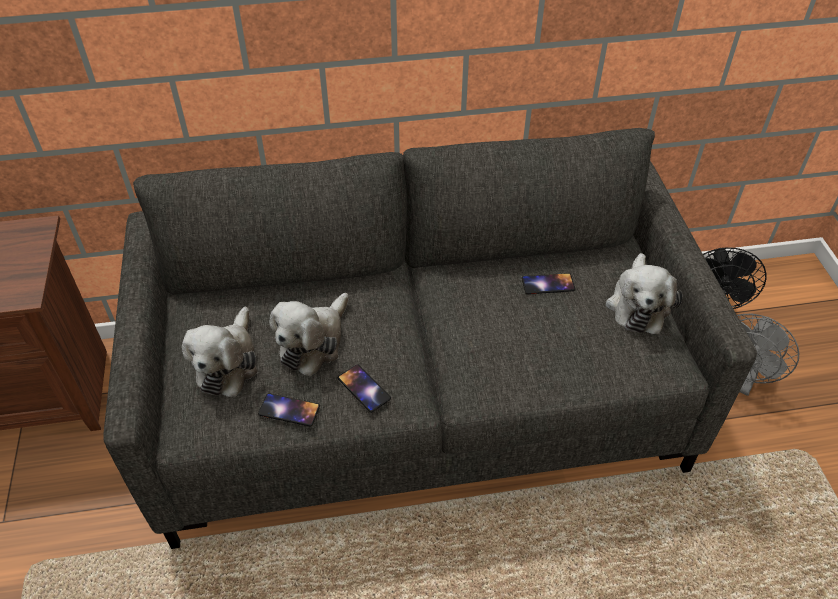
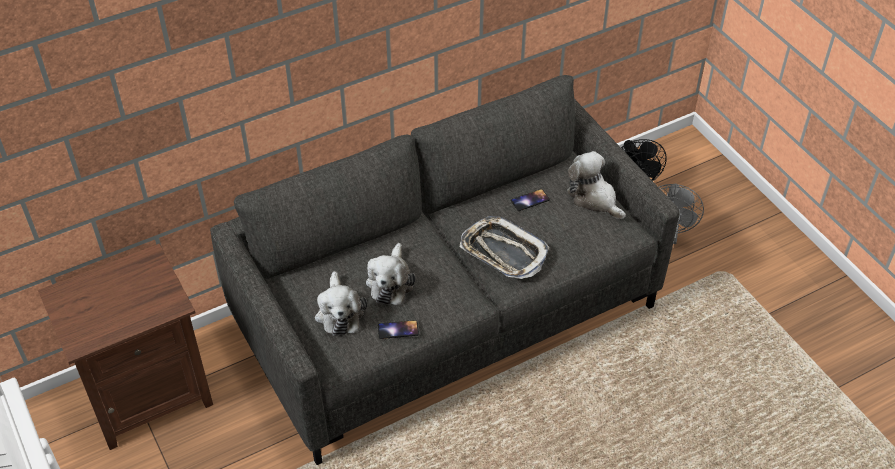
camera: 20 degrees left, 0 degrees up
phone [338,364,391,412] -> none
plush toy [605,253,682,334] -> plush toy turned 150 degrees clockwise [567,151,626,219]
none -> tray [460,216,549,279]

